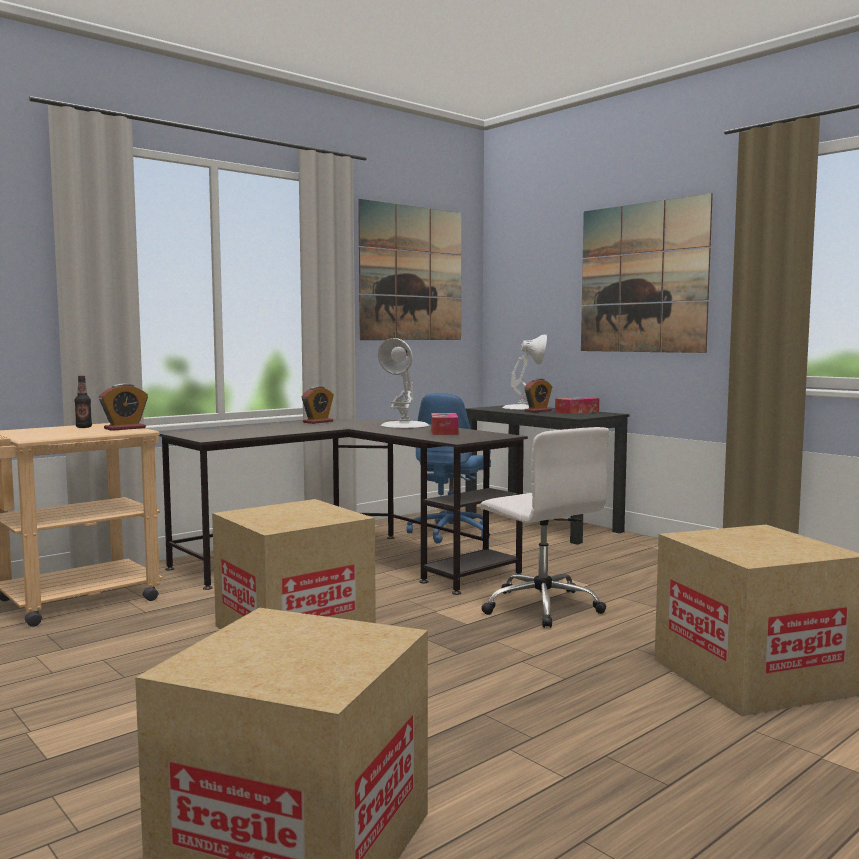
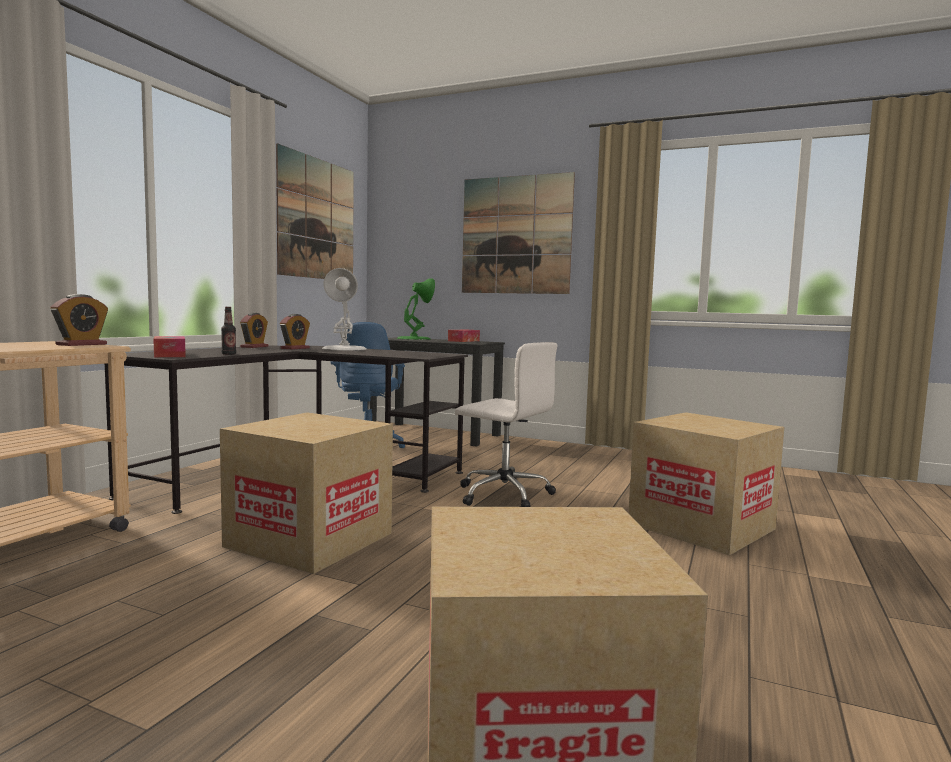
camera: 25 degrees left, 0 degrees up
bottle [75,376,92,428] -> bottle moved to [221,307,236,355]
tissue box [431,413,459,435] -> tissue box moved to [153,336,186,357]
white table lamp [502,335,547,410] -> green table lamp [397,278,435,340]
alarm clock [524,378,552,412] -> alarm clock moved to [280,314,310,349]

